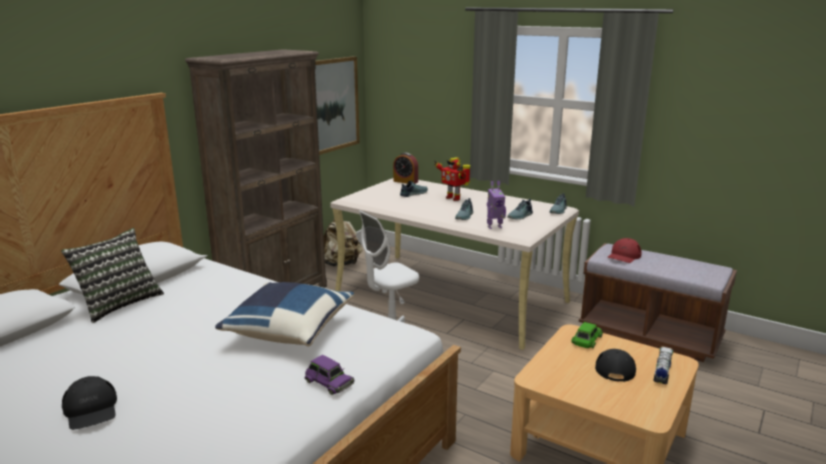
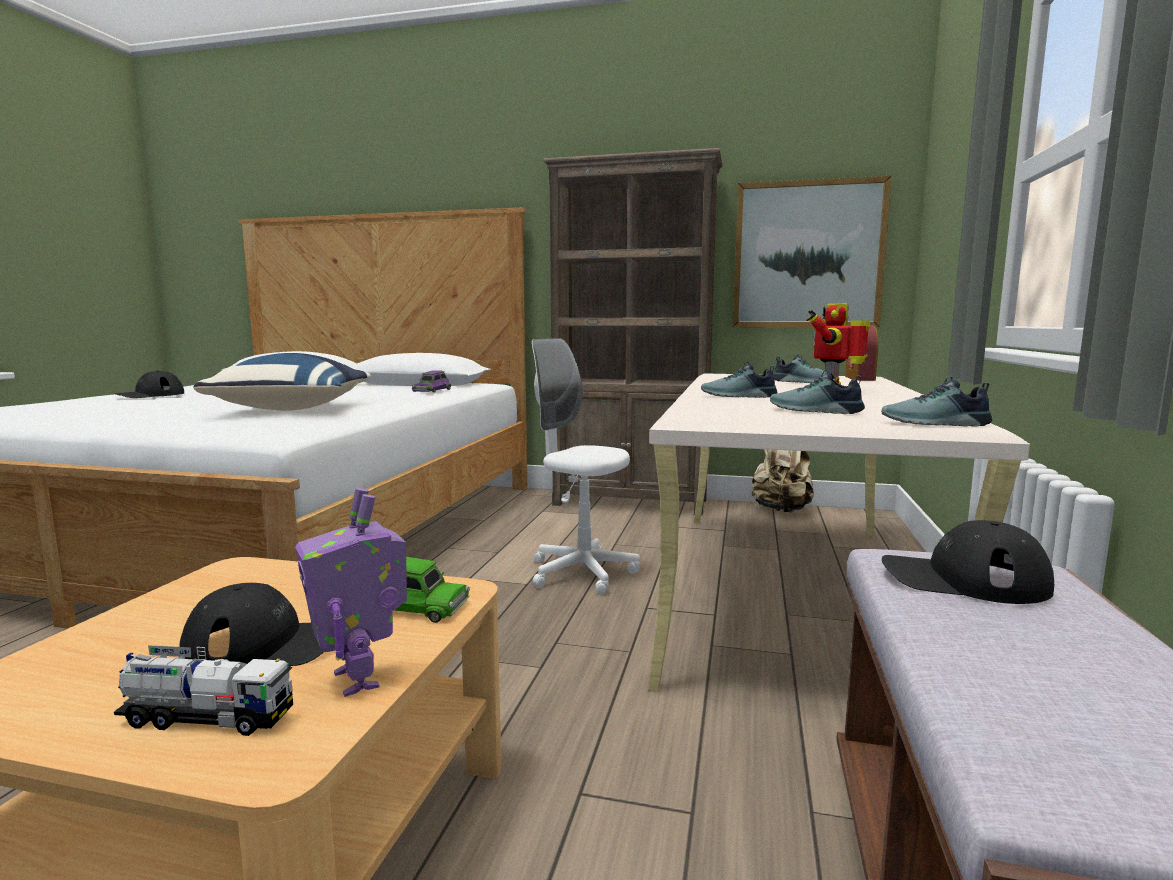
camera: 70 degrees right, 10 degrees down
pillow [61,228,164,323] -> none
purple toy car [304,355,354,395] -> purple toy car moved to [412,370,451,393]
toy robot [487,181,506,229] -> toy robot moved to [295,488,407,697]
red cap [608,238,642,263] -> black cap [882,520,1054,604]

